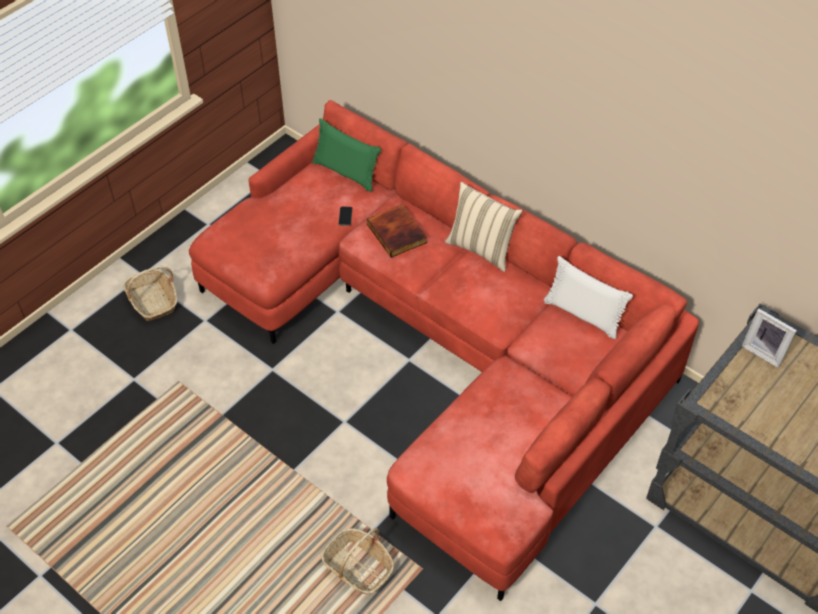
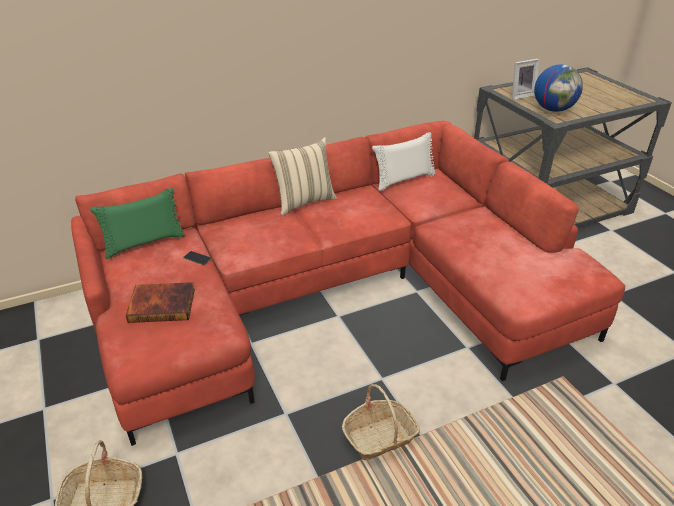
camera: 65 degrees left, 15 degrees down
basket [321,528,394,594] -> basket moved to [342,384,420,460]
book [367,205,427,257] -> book moved to [126,282,195,323]
none -> globe [534,65,583,112]

